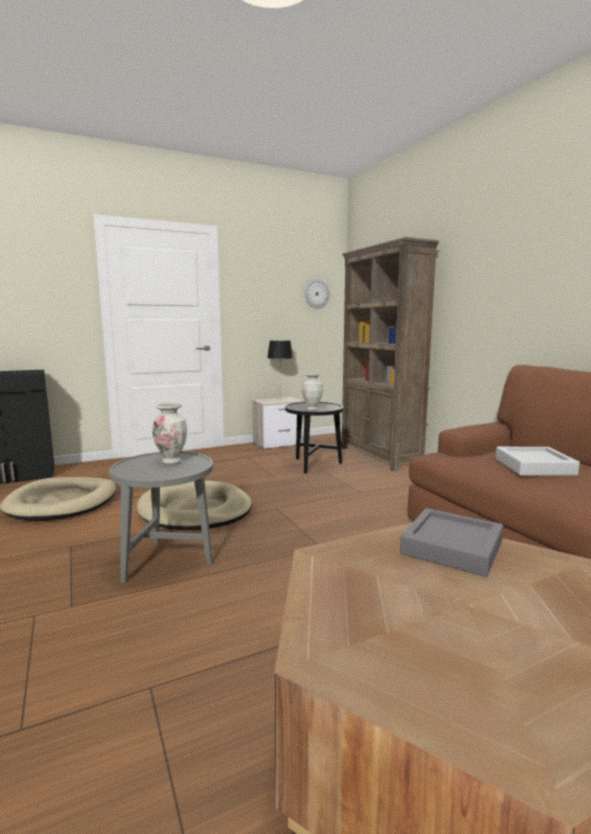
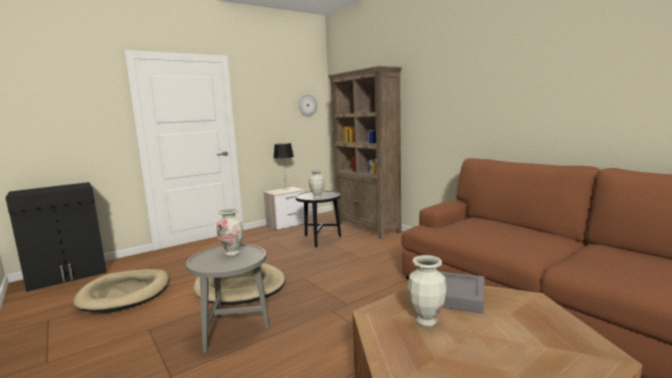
camera: 10 degrees left, 0 degrees up
grey tray [496,447,580,476] -> none
none -> vase [408,255,447,327]

